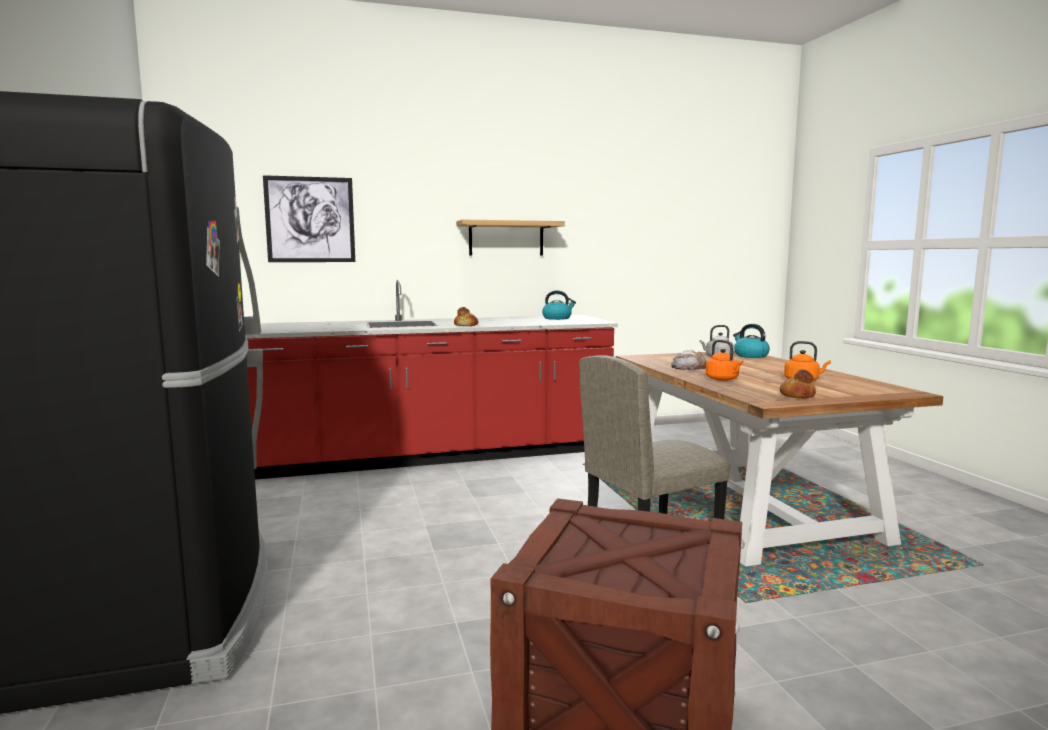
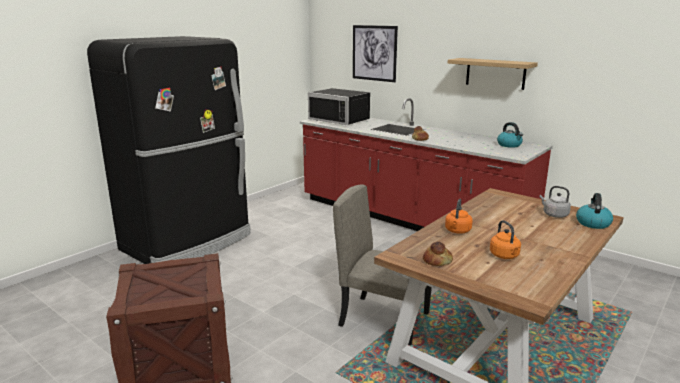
camera: 55 degrees right, 10 degrees up
bread [671,350,707,370] -> none
none -> black microwave [308,88,370,125]

